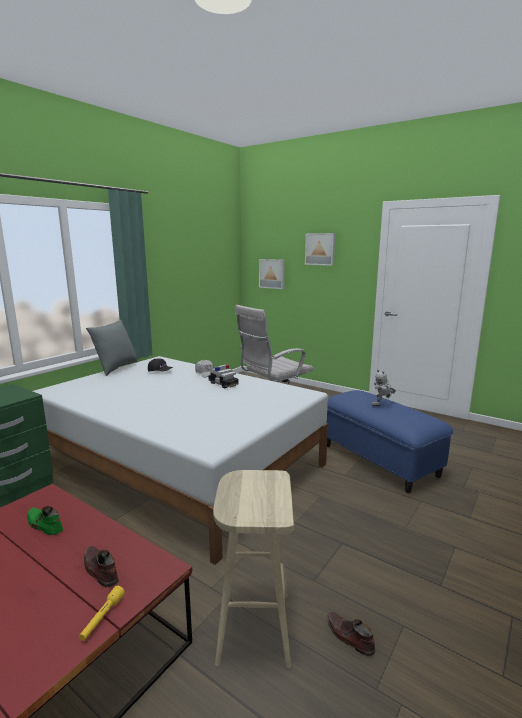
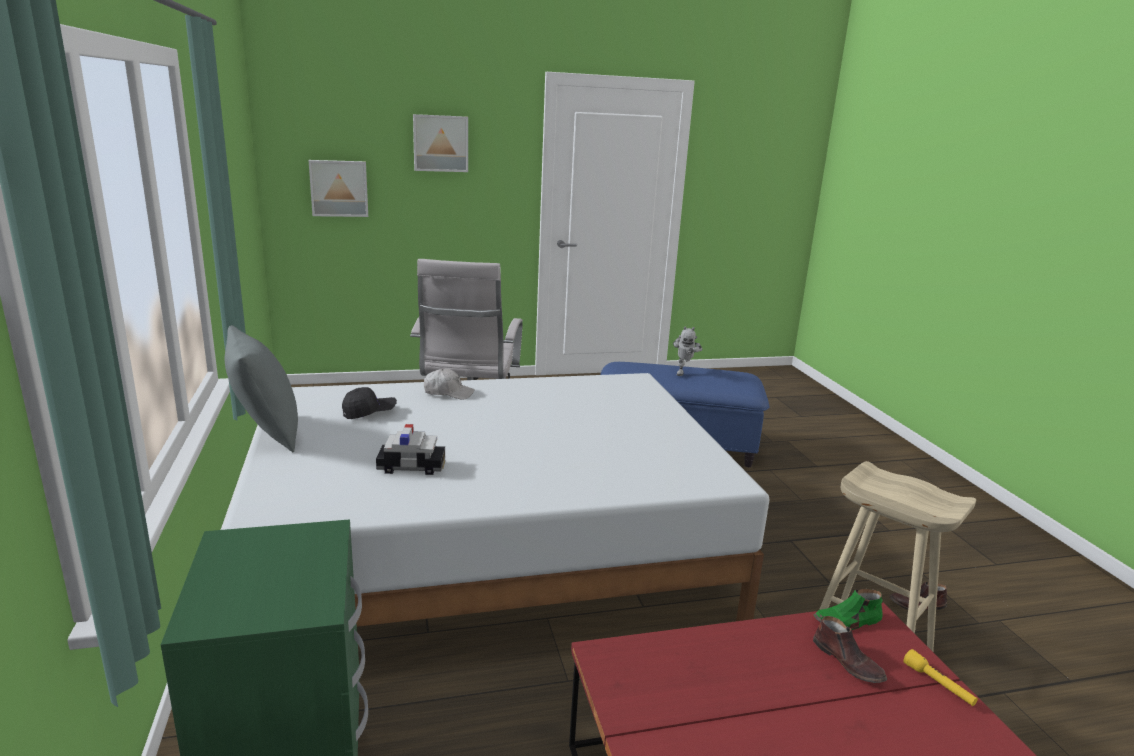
camera: 50 degrees left, 5 degrees up
green shoe [27,506,63,535] -> green shoe moved to [814,589,883,630]
brown shoe [84,546,119,587] -> brown shoe turned 120 degrees counterclockwise [813,616,887,683]
toy car [208,364,239,388] -> toy car moved to [376,424,445,475]

